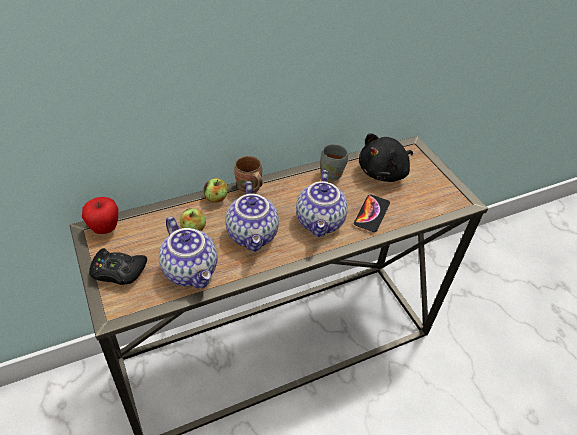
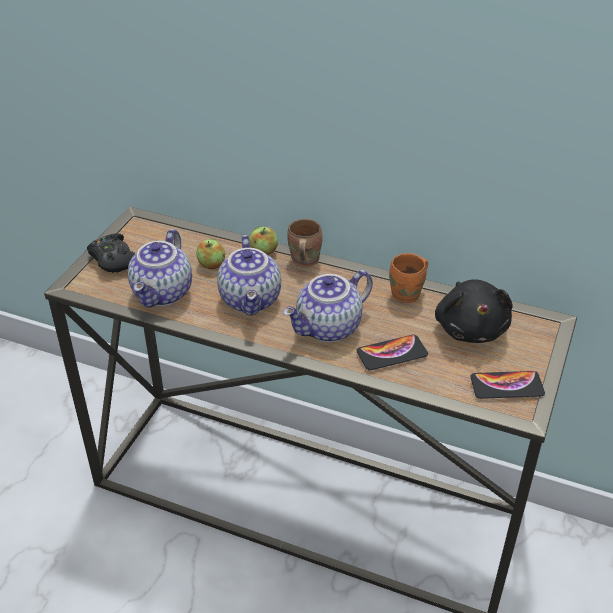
camera: 50 degrees right, 5 degrees down
apple [82,197,118,234] -> none
teapot [225,181,279,252] -> teapot turned 45 degrees counterclockwise [217,235,281,316]
grey mug [320,144,348,181] -> orange mug [389,253,428,303]
black plush toy [359,133,413,182] -> black plush toy turned 105 degrees counterclockwise [435,279,513,343]
none -> phone [470,371,545,399]

